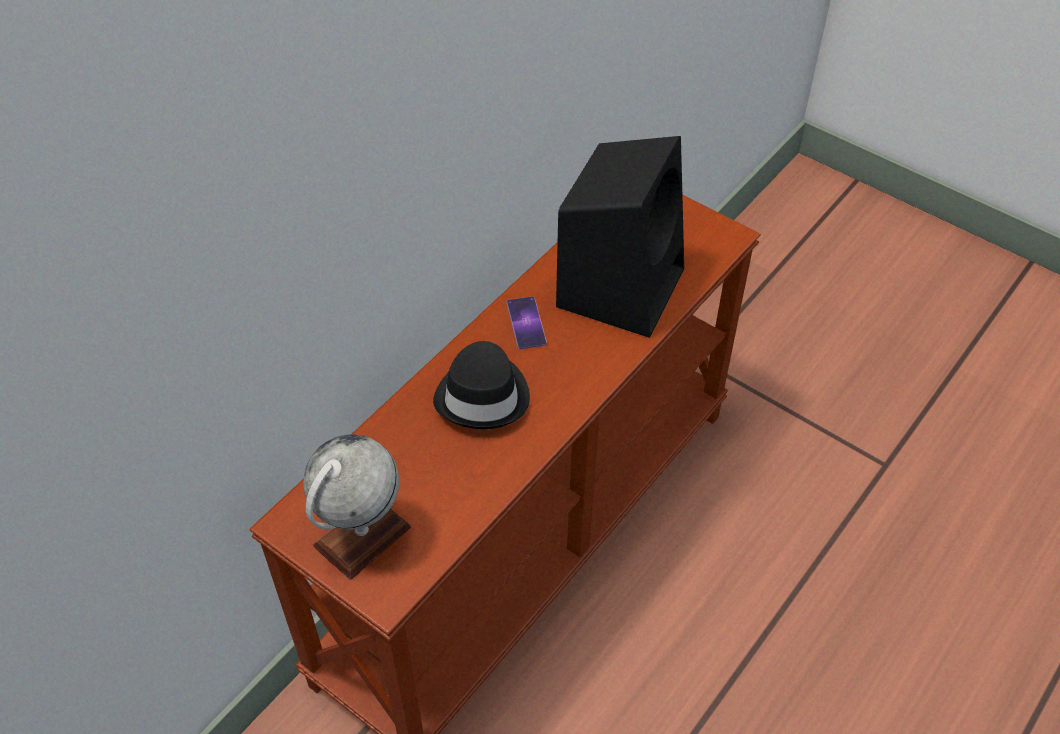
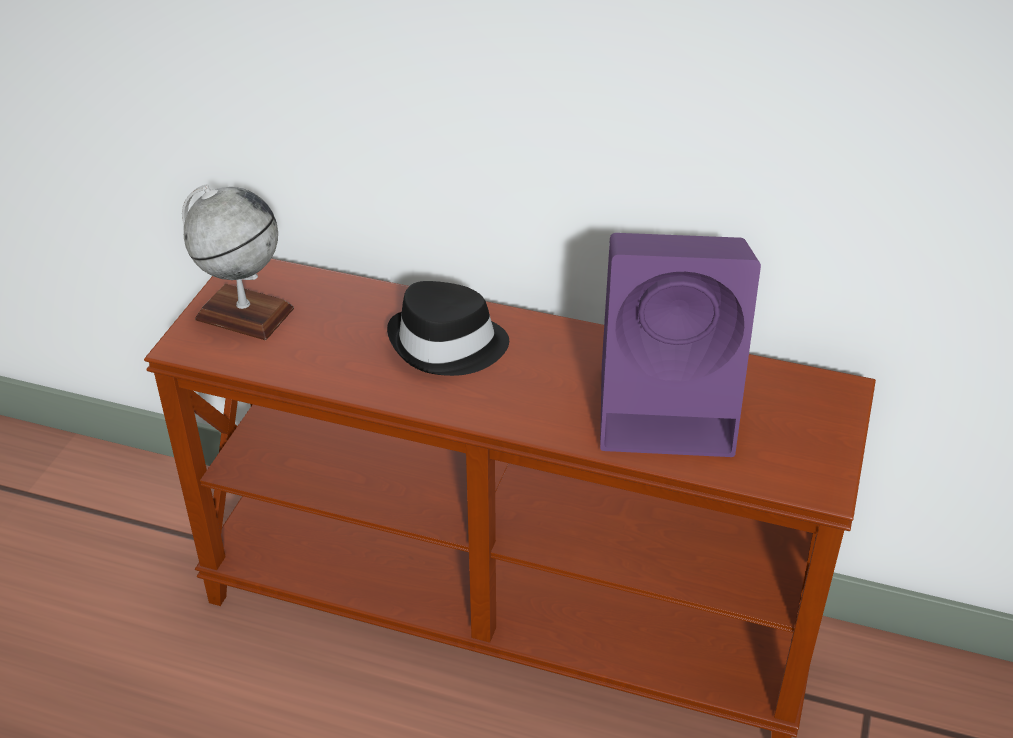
camera: 70 degrees right, 10 degrees down
phone [506,296,547,350] -> none
black speaker [556,136,684,338] -> purple speaker [600,233,761,457]

